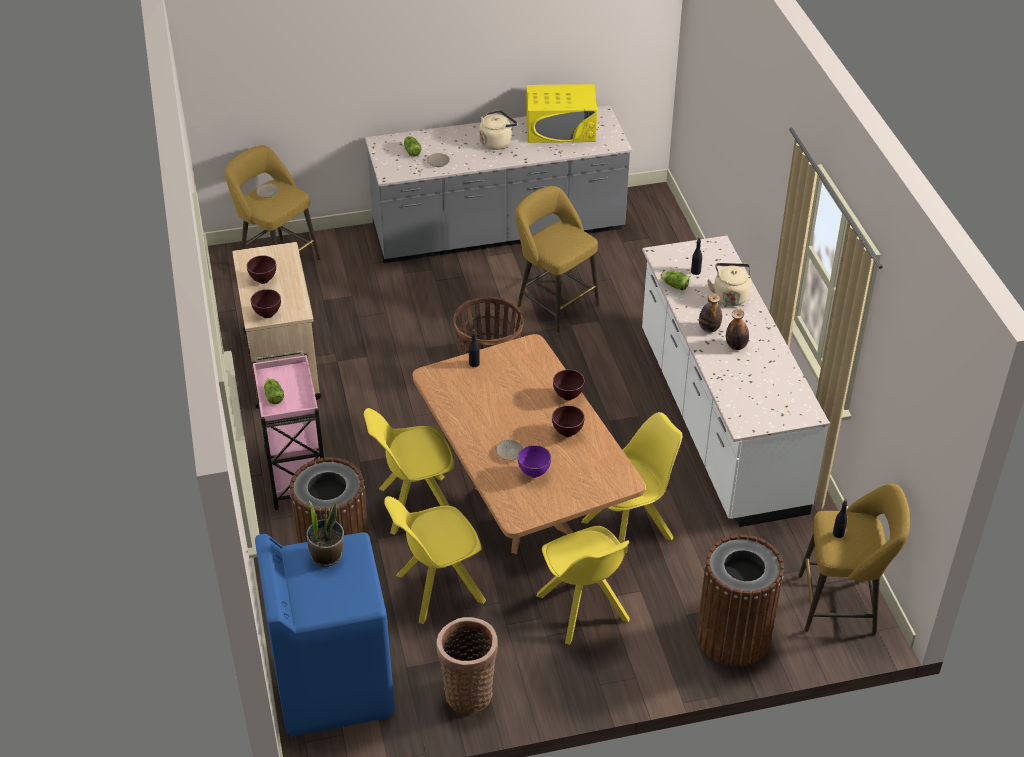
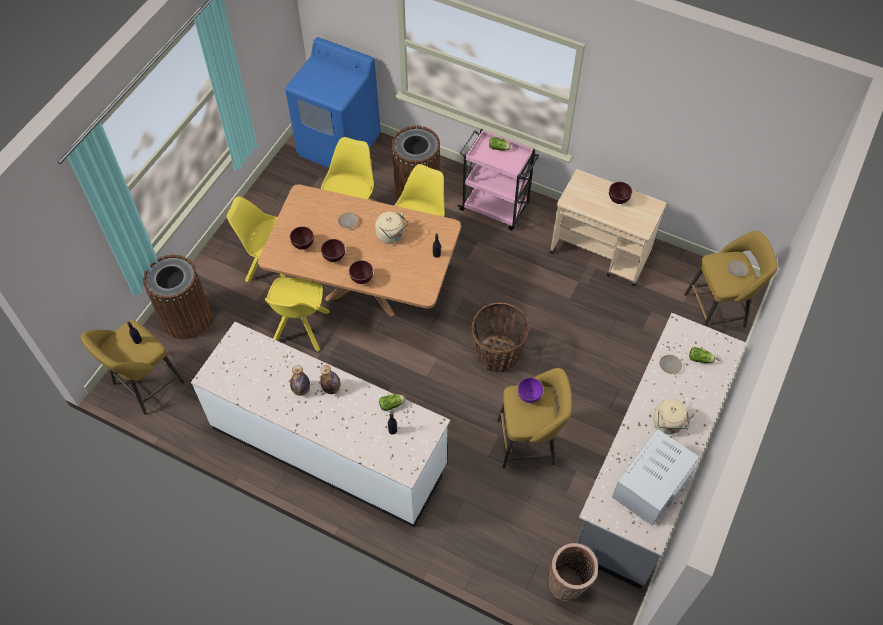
camera: 130 degrees right, 15 degrees up
brown bowl [251,289,281,318] -> brown bowl moved to [290,226,314,250]
potted plant [306,500,344,567] -> none
basket [437,617,498,714] -> basket moved to [549,543,598,601]
purple bowl [518,445,551,478] -> purple bowl moved to [518,378,544,403]
yellow microwave [526,84,597,143] -> white microwave [612,429,699,526]
beige kettle [707,263,751,306] -> beige kettle moved to [375,212,409,244]

